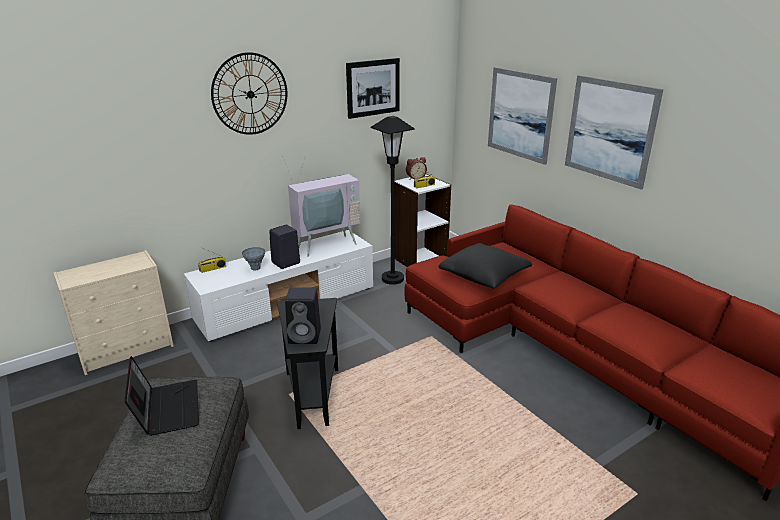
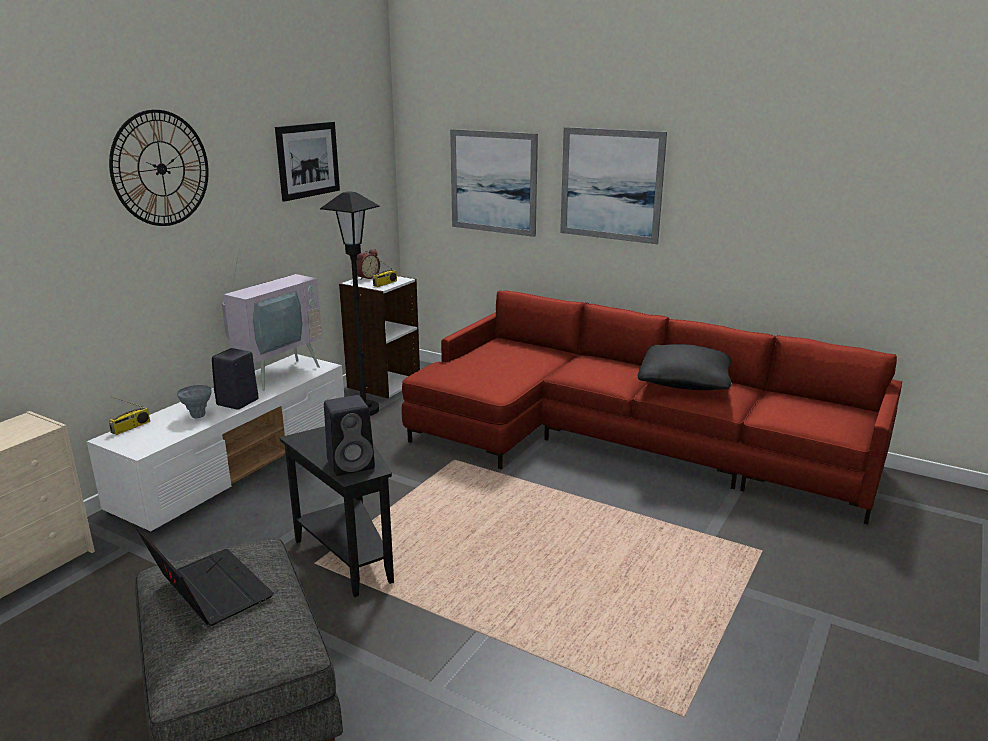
camera: 25 degrees left, 5 degrees down
black pillow [438,243,532,289] -> black pillow moved to [638,344,732,390]

